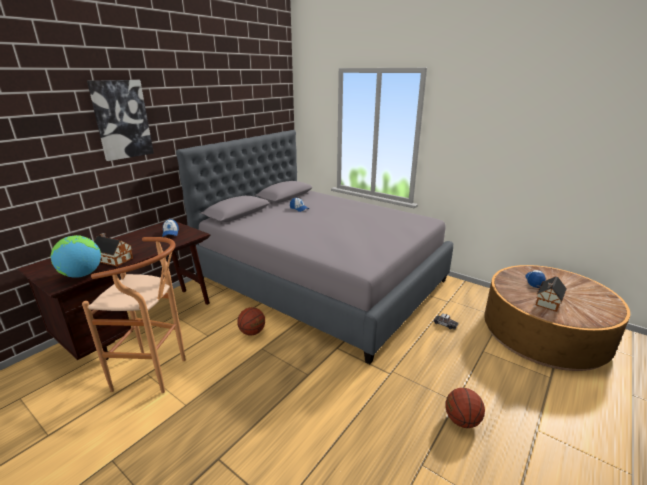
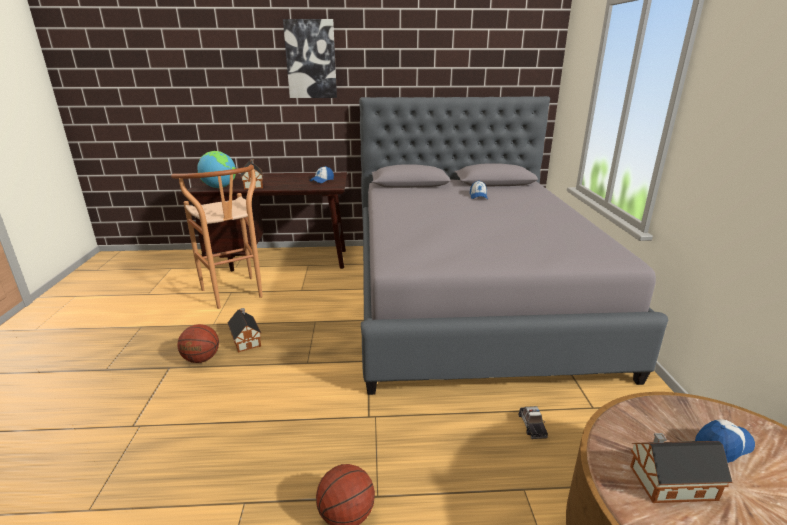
camera: 50 degrees right, 0 degrees up
basketball [237,307,265,336] -> basketball moved to [178,324,219,363]
none -> toy house [228,308,262,353]

